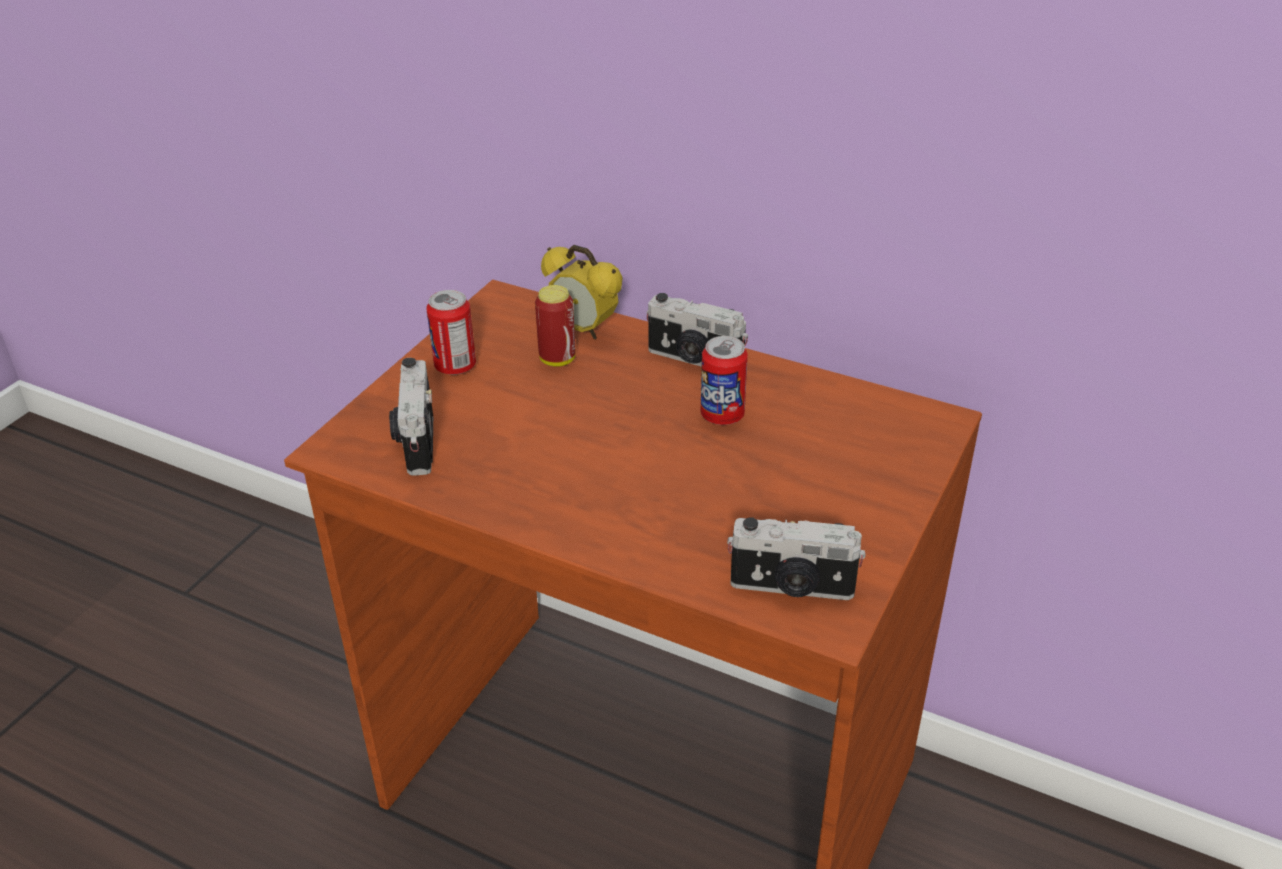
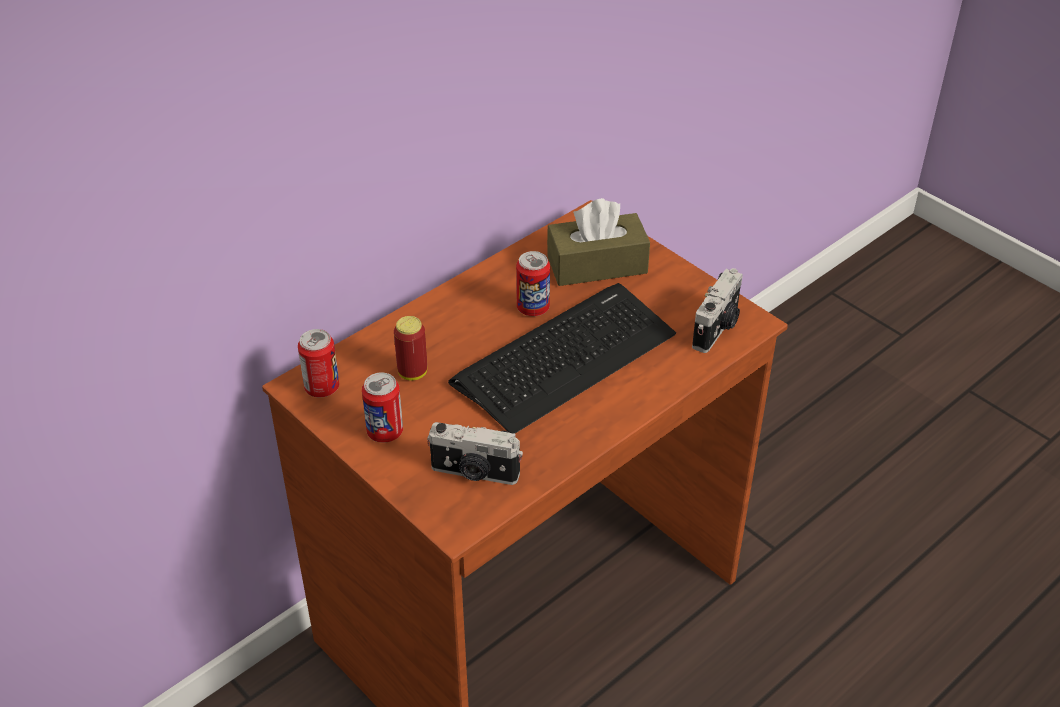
camera: 70 degrees left, 5 degrees up
alarm clock [541,245,623,340] -> none
camera [646,293,748,367] -> none
none -> can [298,329,339,397]
none -> keyboard [448,283,676,434]
none -> brown tissue box [547,198,650,286]

